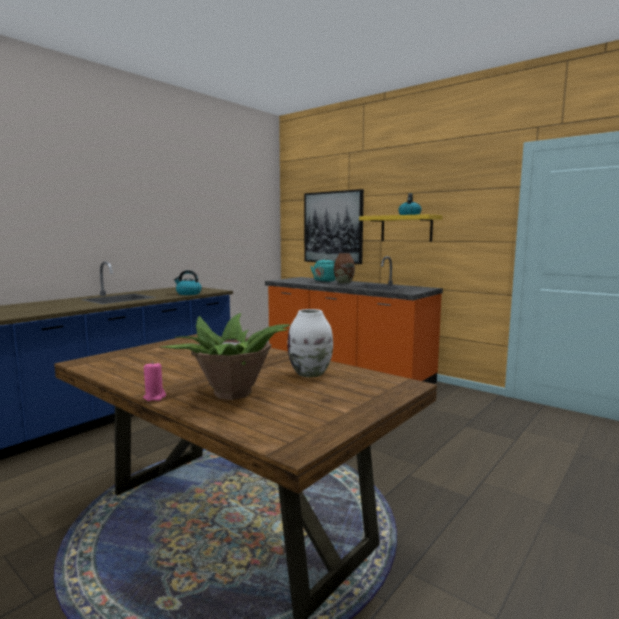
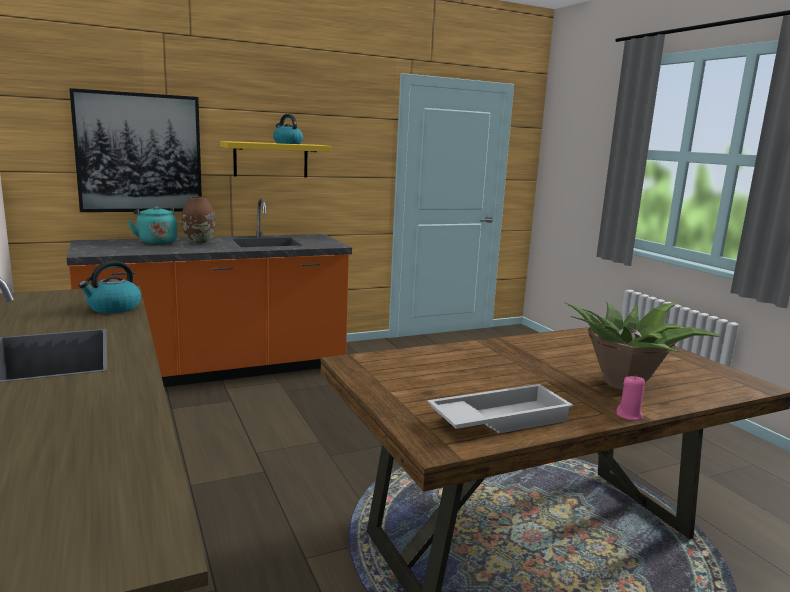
camera: 65 degrees left, 5 degrees up
white vase [287,309,333,377] -> none
none -> white tray [427,384,573,434]

